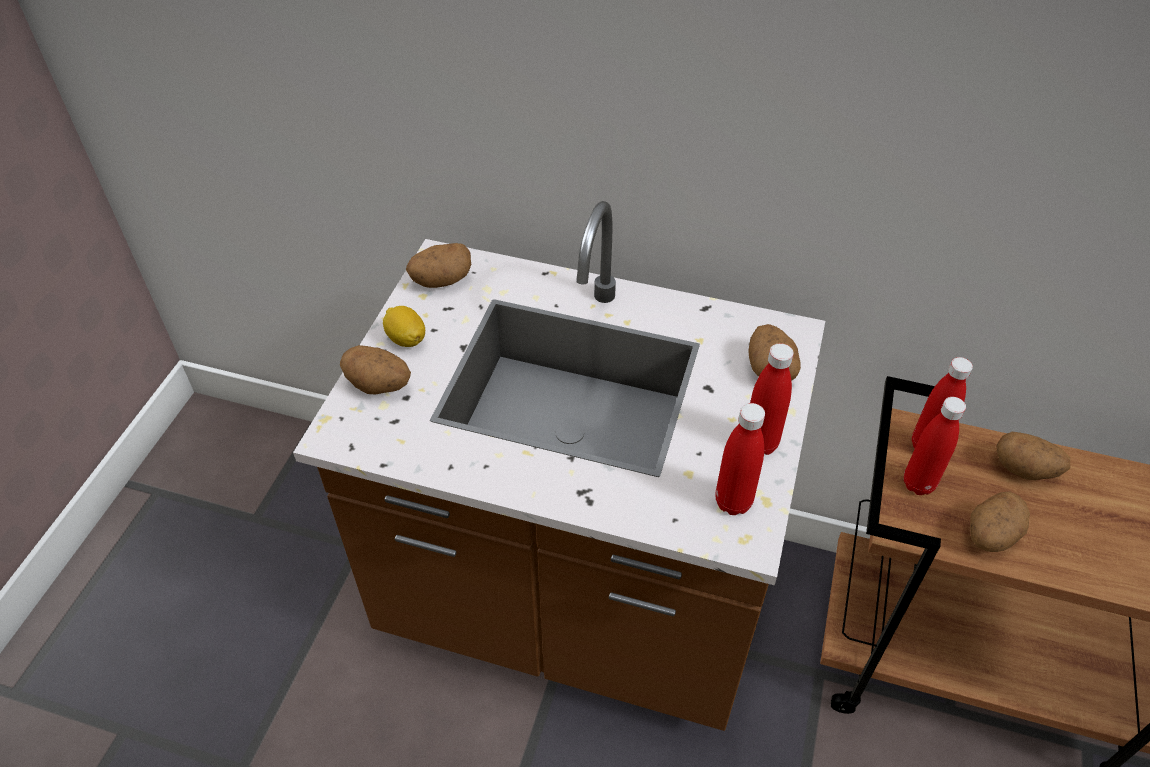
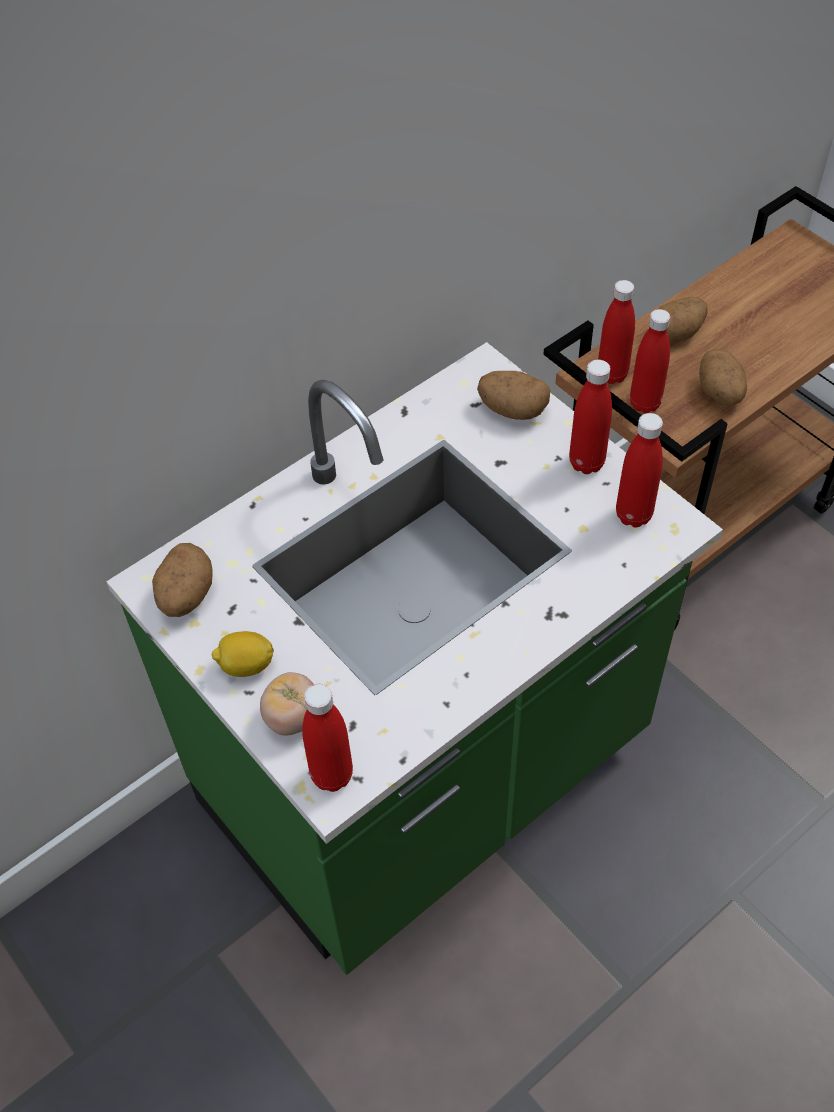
camera: 55 degrees left, 5 degrees up
brown counter [293,201,825,731] -> green counter [106,342,723,975]
potato [340,345,411,394] -> tomato [260,672,314,735]
none -> red bottle [302,684,353,792]

